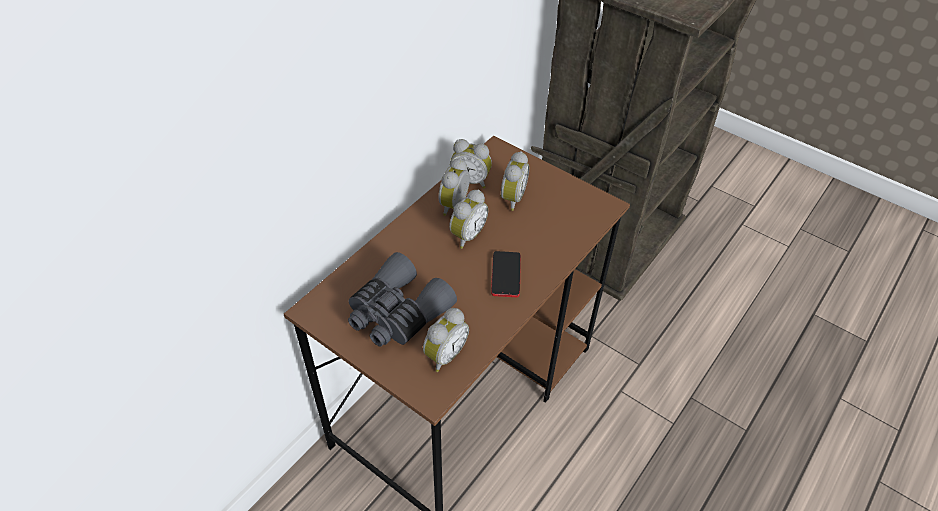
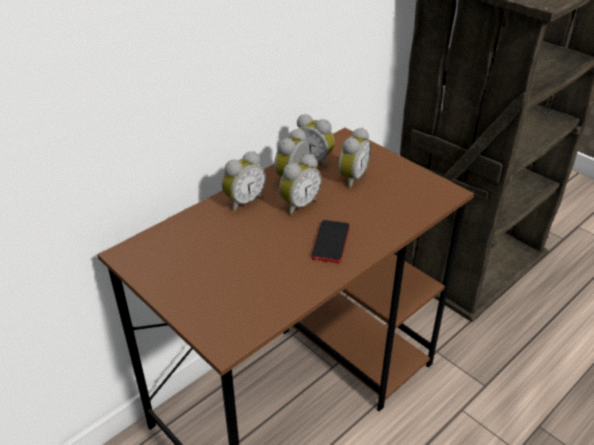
camera: 10 degrees right, 10 degrees down
grey binoculars [348,252,457,347] -> none
alarm clock [423,308,469,372] -> alarm clock moved to [222,151,266,212]

